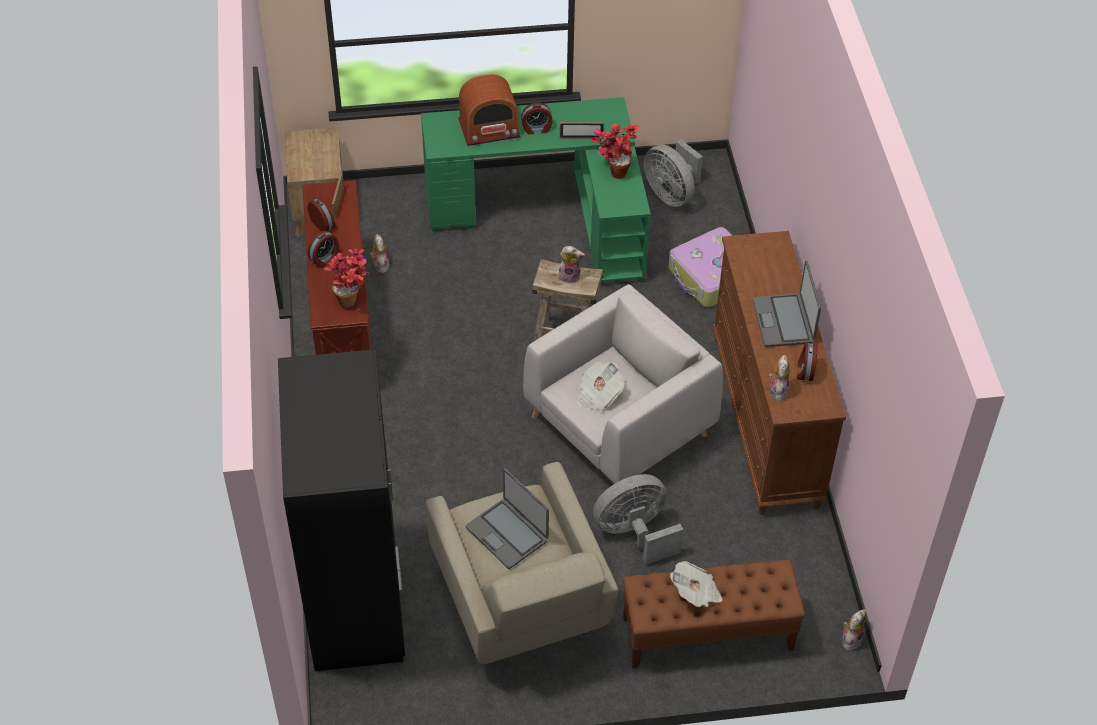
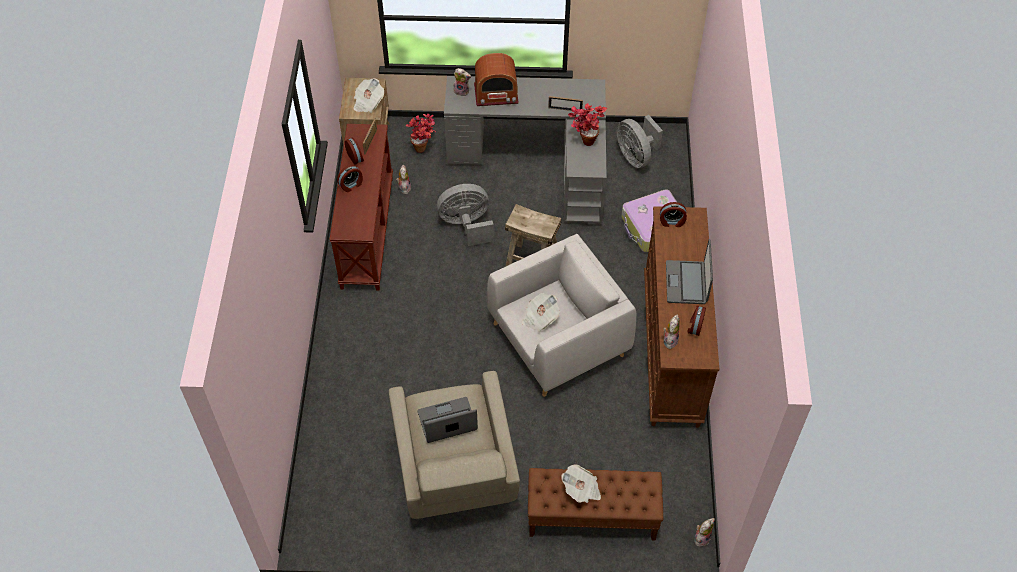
camera: 10 degrees right, 5 degrees up
black wardrobe [278,350,405,671] -> none
potted plant [324,248,369,308] -> potted plant moved to [405,114,436,153]
green desk [421,97,651,285] -> grey desk [444,76,607,225]
laptop [466,468,549,569] -> laptop turned 105 degrees clockwise [418,397,478,443]
alarm clock [521,103,552,134] -> alarm clock moved to [660,202,687,227]
plush toy [557,246,585,283] -> plush toy moved to [453,68,471,96]
grey fan [593,474,684,564] -> grey fan moved to [437,184,494,246]
none -> newspaper [353,78,384,113]

